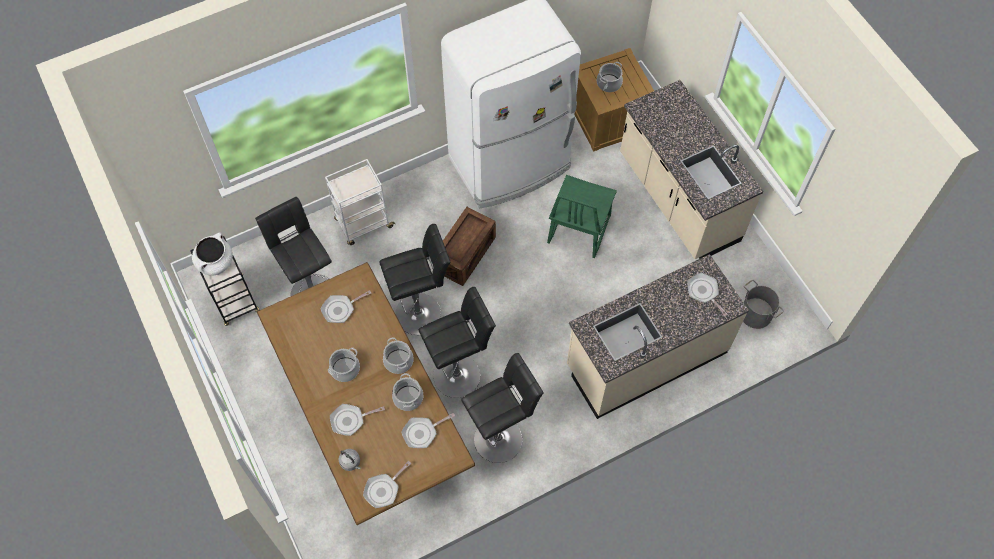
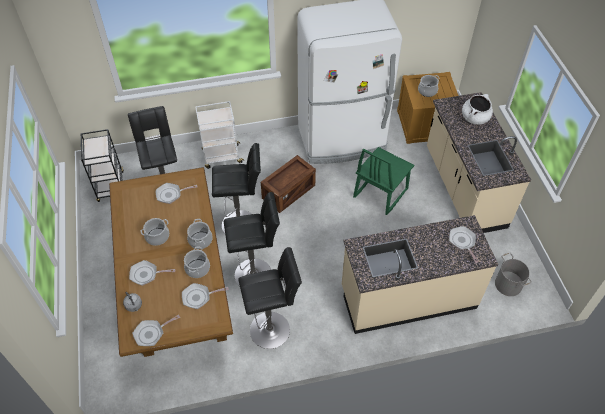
camera: 15 degrees right, 10 degrees down
white cooking pot [192,233,233,276] -> white cooking pot moved to [462,94,493,125]

